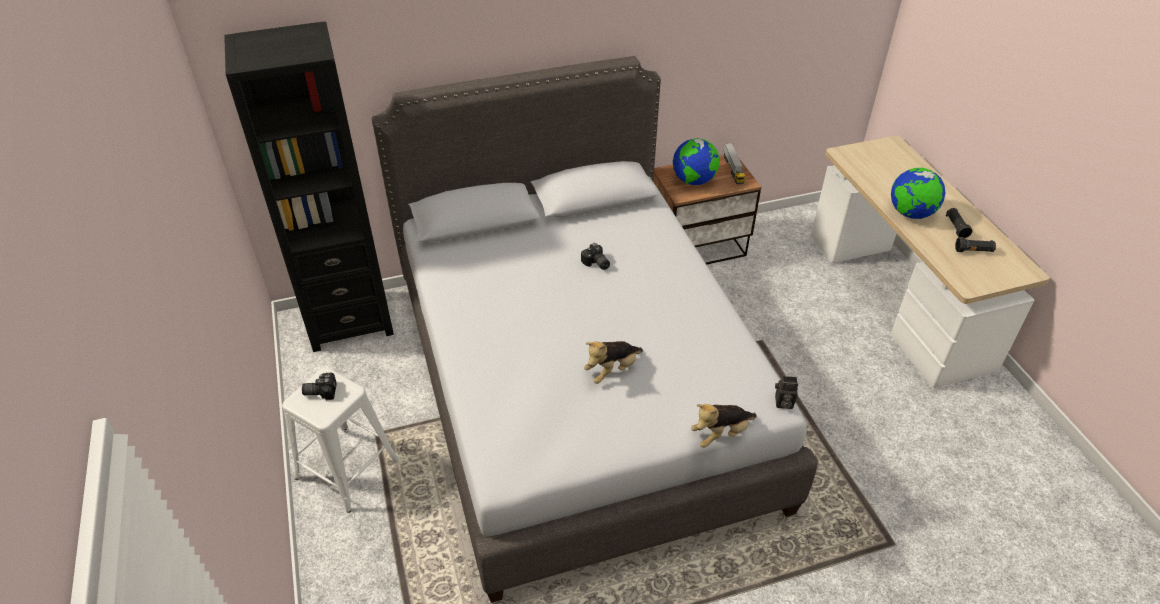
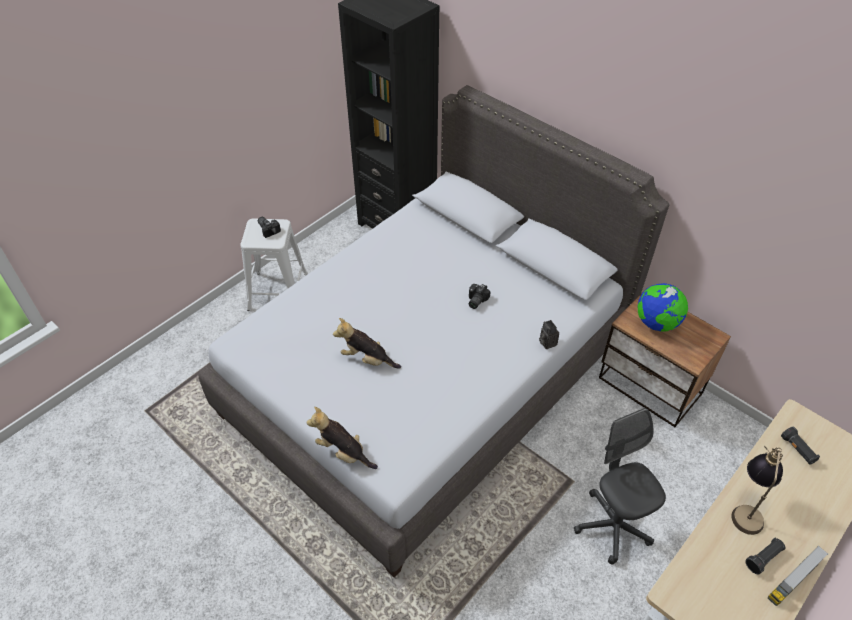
camera: 60 degrees right, 5 degrees up
toy truck [723,143,745,184] -> toy truck moved to [768,545,828,606]
camera [775,376,798,409] -> camera moved to [539,320,559,349]
globe [891,168,946,219] -> table lamp [731,446,783,535]
black flashlight [955,237,996,252] -> black flashlight moved to [781,427,820,465]
none -> grey office chair [574,408,666,565]

